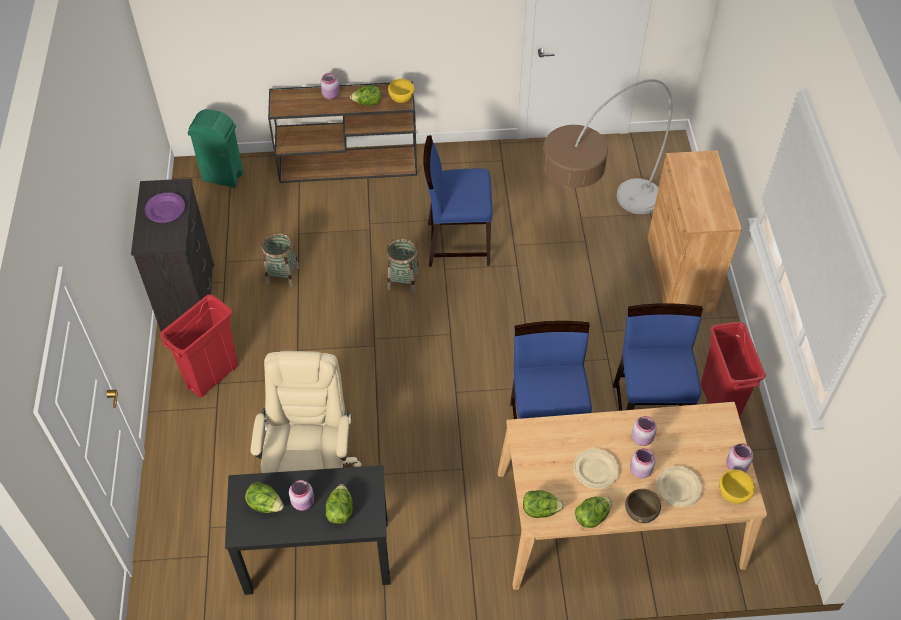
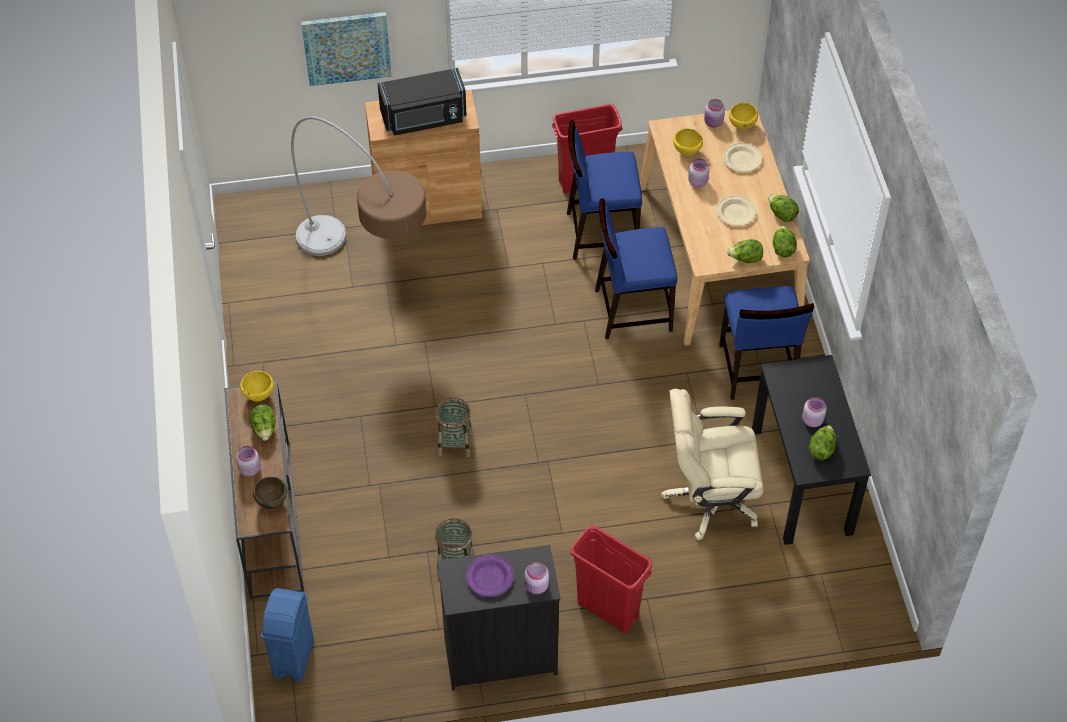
camera: 95 degrees left, 0 degrees up
green trash can [187,109,244,188] -> blue trash can [261,588,314,682]
lettuce [326,484,353,524] -> lettuce moved to [727,239,763,263]
blue chair [424,135,493,267] -> blue chair moved to [719,286,814,400]
brown bowl [625,489,661,523] -> brown bowl moved to [253,477,287,509]
pink jar [630,448,656,479] -> pink jar moved to [524,562,549,594]
none -> picture [301,12,392,86]
none -> black microwave [378,68,467,136]
none -> yellow bowl [673,128,703,156]

